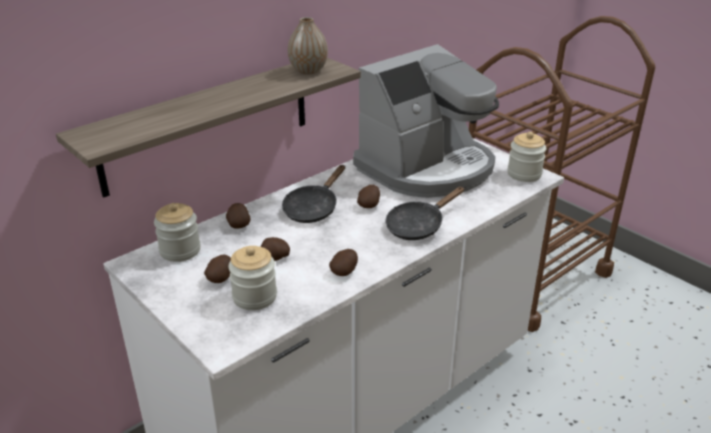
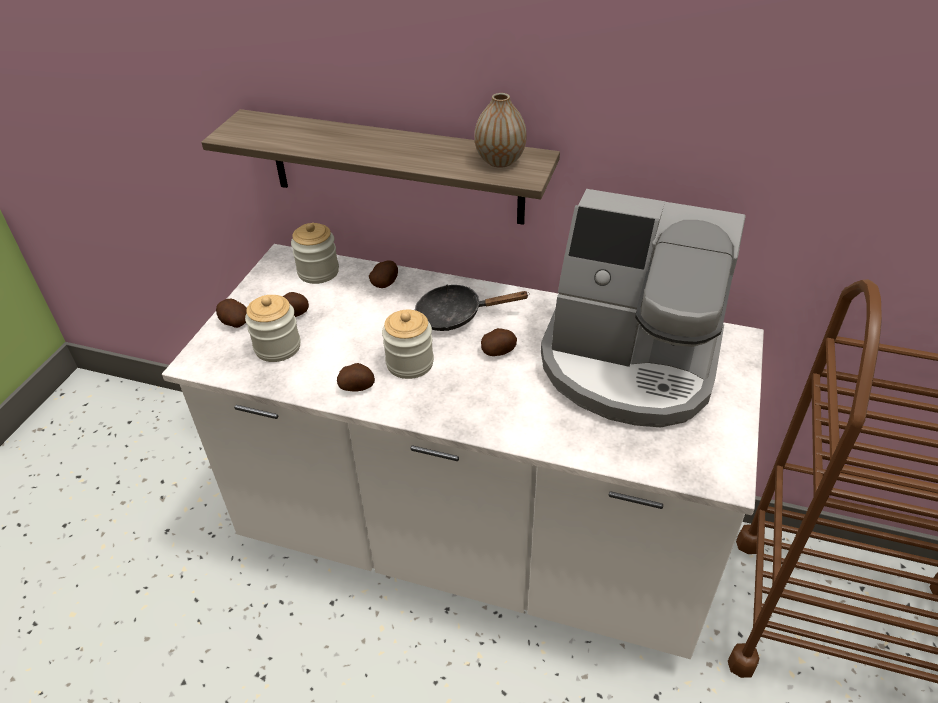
camera: 60 degrees right, 10 degrees up
potato [261,237,290,261] -> potato moved to [216,299,247,328]
black frying pan [385,187,465,240] -> none
jar [507,132,546,182] -> jar moved to [382,310,434,379]

